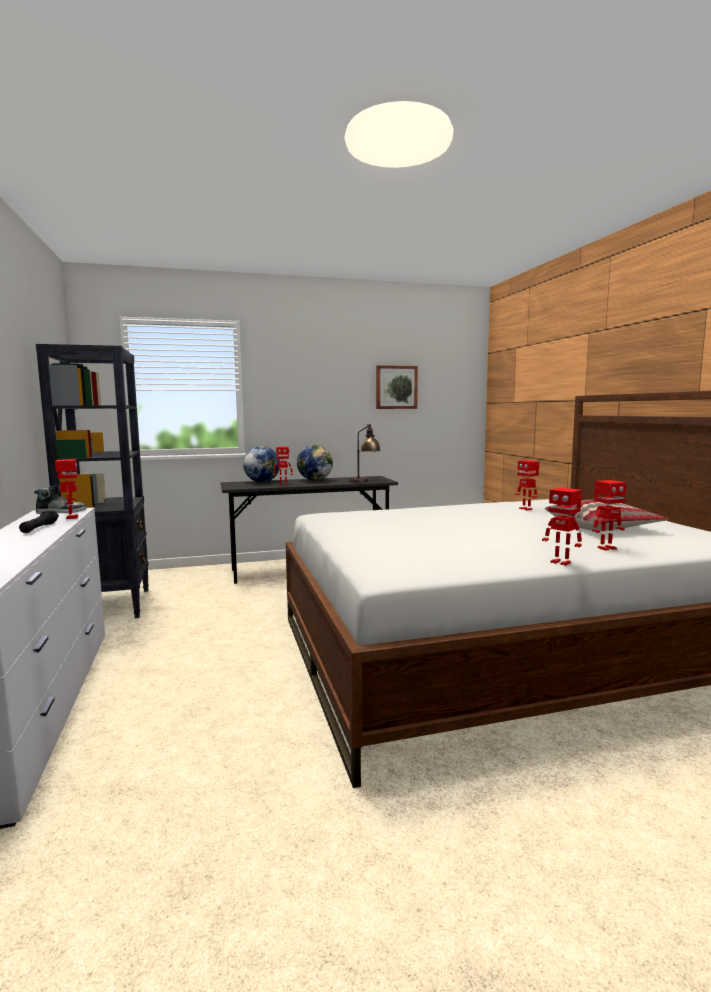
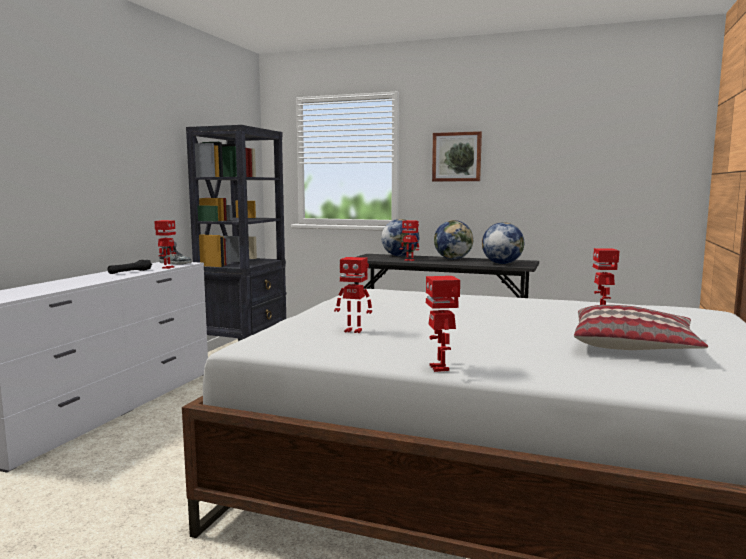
camera: 35 degrees right, 0 degrees up
table lamp [348,424,381,483] -> globe [482,222,524,264]
picture [376,365,418,409] -> picture moved to [432,131,482,181]
toy robot [592,480,627,551] -> toy robot moved to [334,257,372,333]

